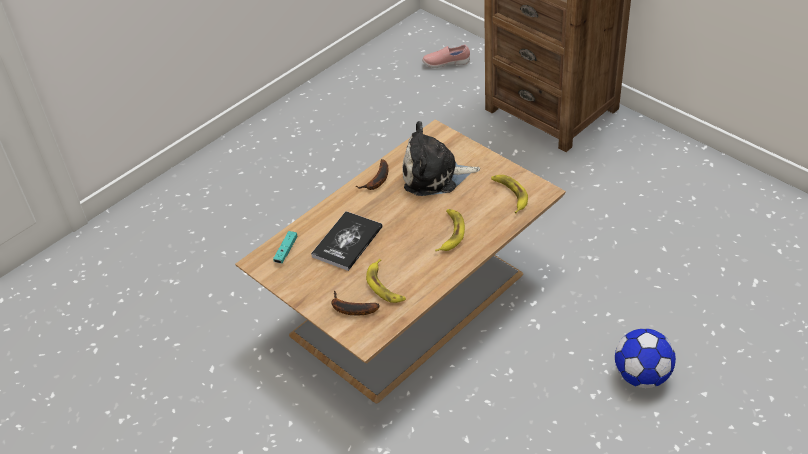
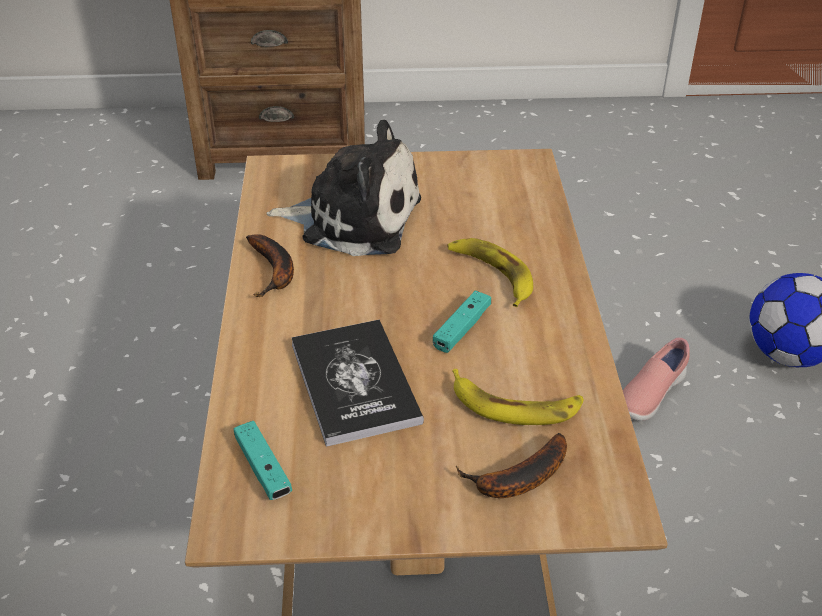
camera: 50 degrees left, 5 degrees down
plush toy [403,121,480,196] -> plush toy turned 120 degrees counterclockwise [266,120,421,256]
pink shoe [422,45,470,68] -> pink shoe moved to [623,337,690,421]
banana [491,175,528,213] -> none
none -> turquoise game controller [433,290,491,353]

